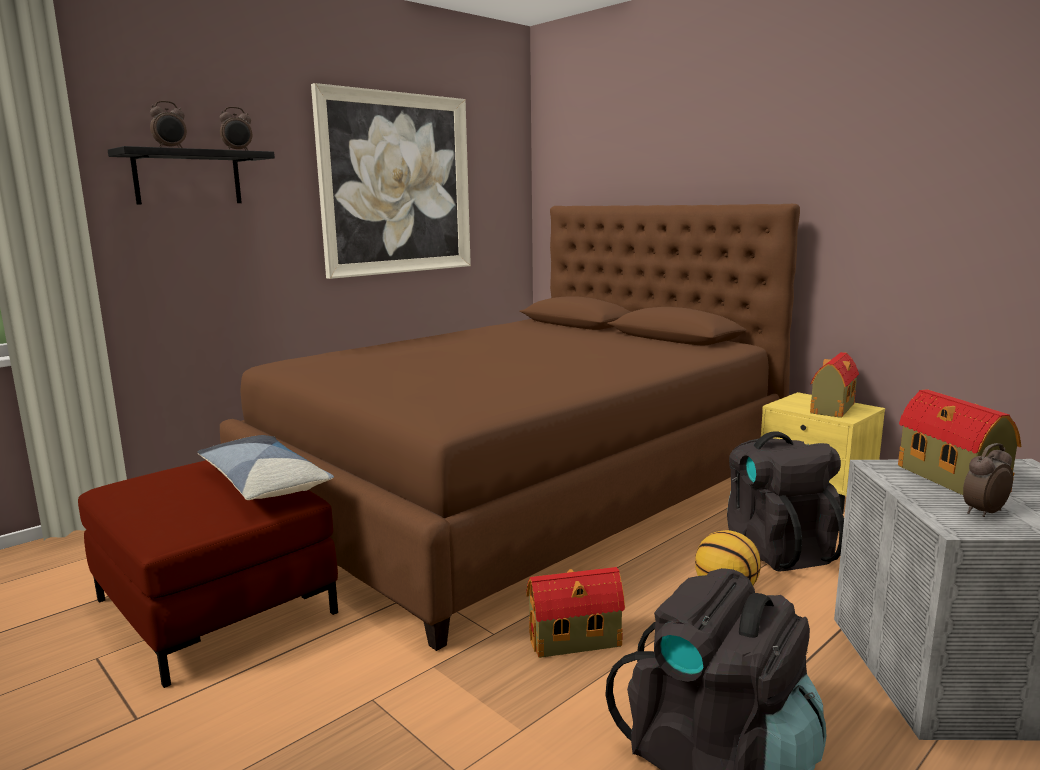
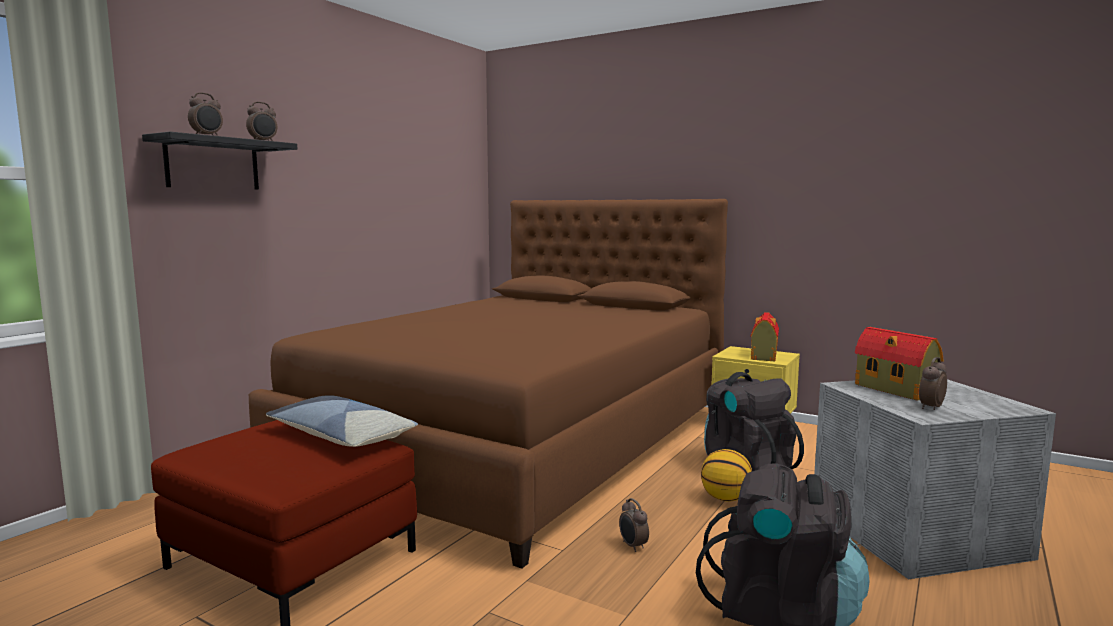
camera: 15 degrees left, 5 degrees down
picture [311,83,471,279] -> none
toy house [526,567,625,658] -> alarm clock [619,498,649,552]

